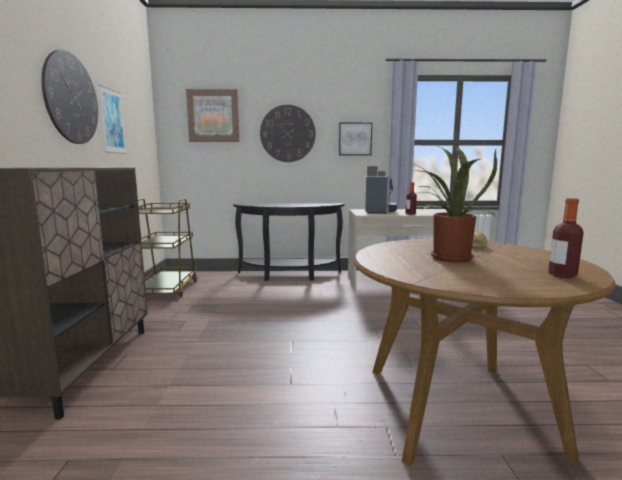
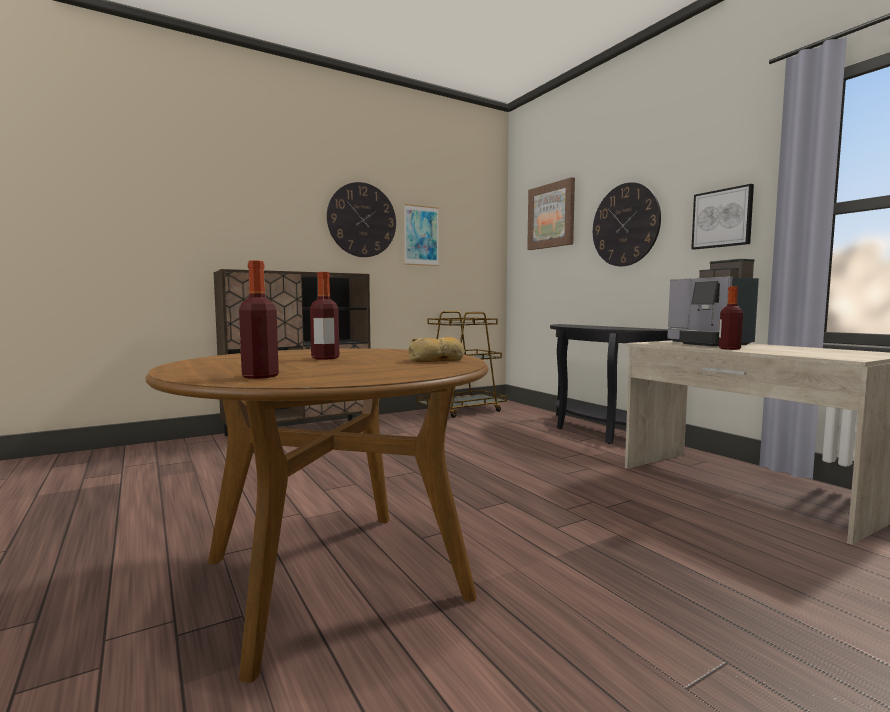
camera: 60 degrees right, 5 degrees down
coffee machine [365,166,397,214] -> coffee machine turned 90 degrees clockwise [667,259,759,346]
potted plant [411,145,497,263] -> bottle [310,272,340,360]

